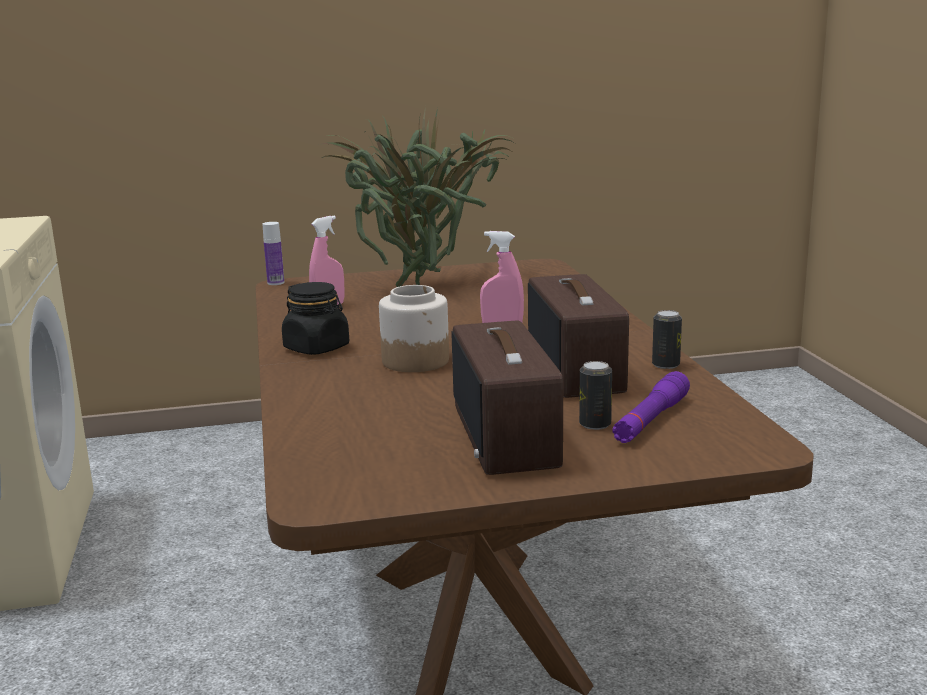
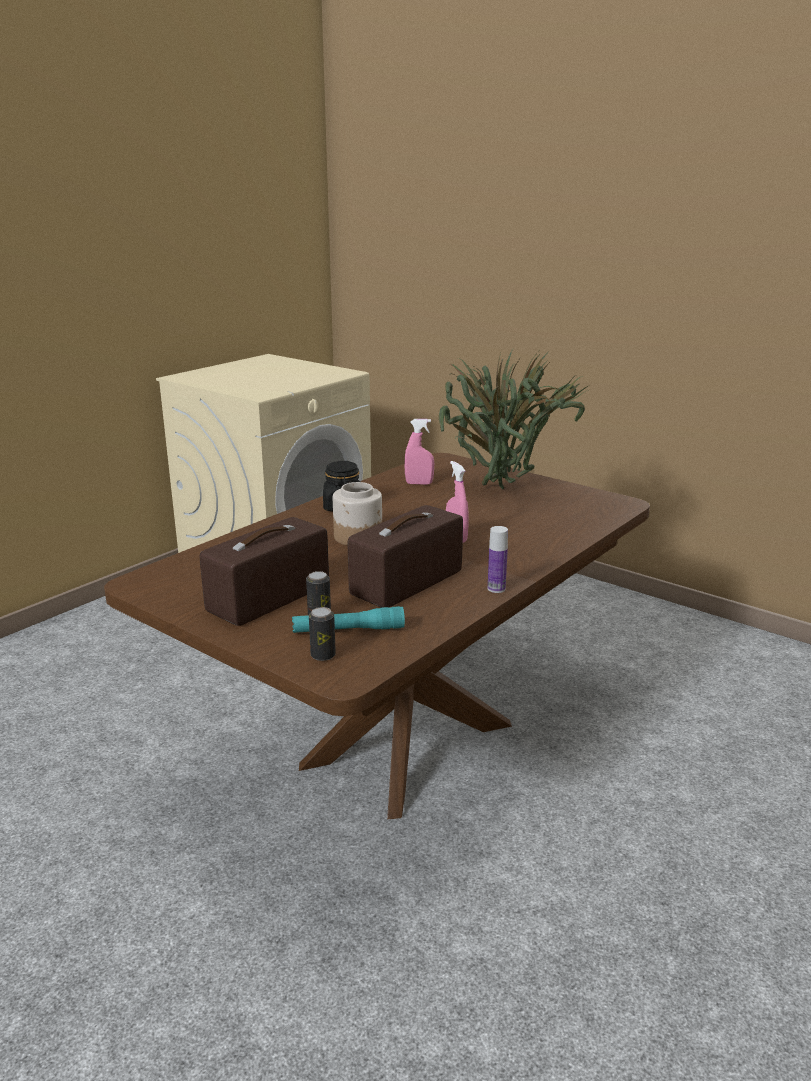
camera: 50 degrees right, 5 degrees up
bottle [262,222,284,285] -> bottle moved to [488,526,508,593]
purple flashlight [612,371,690,443] -> turquoise flashlight [292,606,405,633]
can [652,310,682,369] -> can moved to [309,607,336,661]

